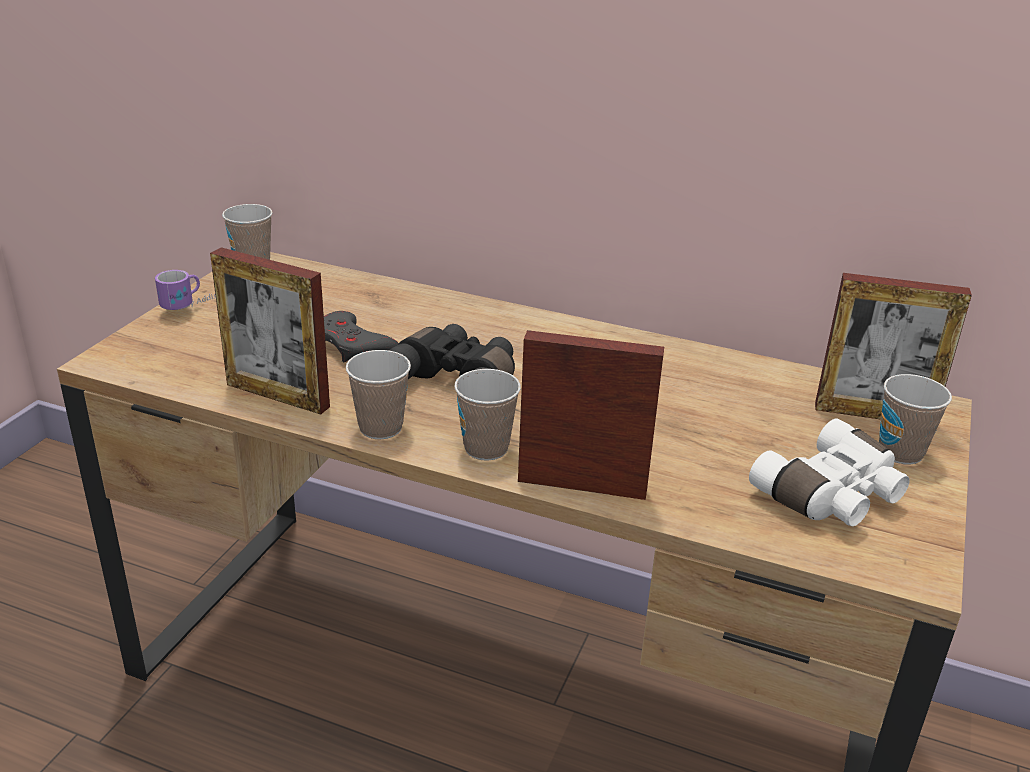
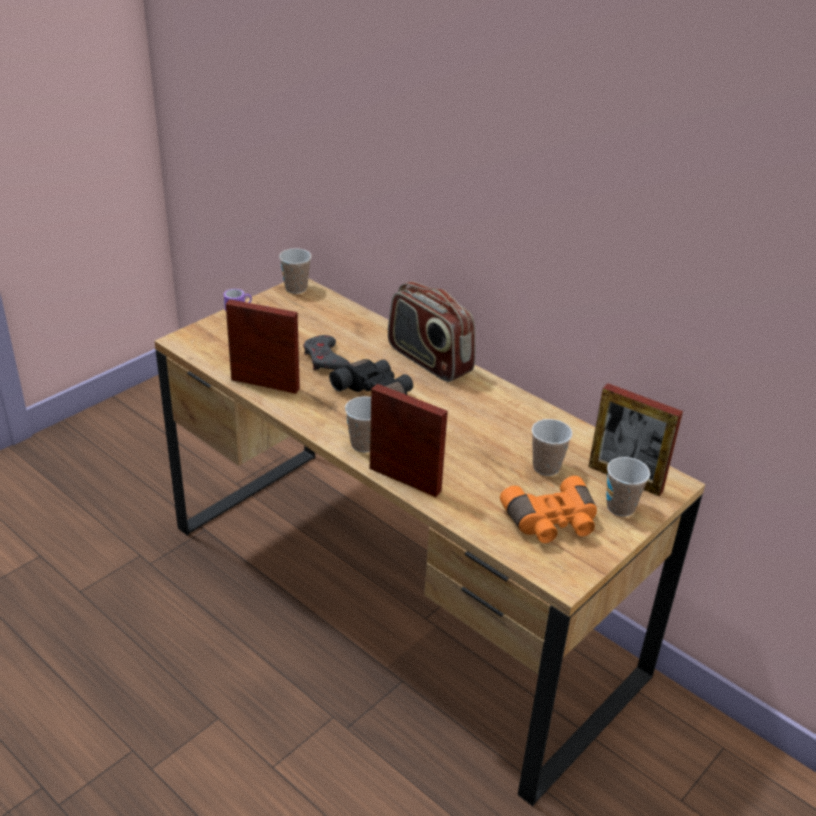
camera: 20 degrees right, 5 degrees up
picture frame [210,247,330,414] -> picture frame turned 150 degrees clockwise [226,299,300,394]
cup [346,350,411,439] -> cup moved to [532,419,573,476]
white binoculars [749,418,910,526] -> orange binoculars [500,476,597,543]
none -> radio [388,281,475,382]

